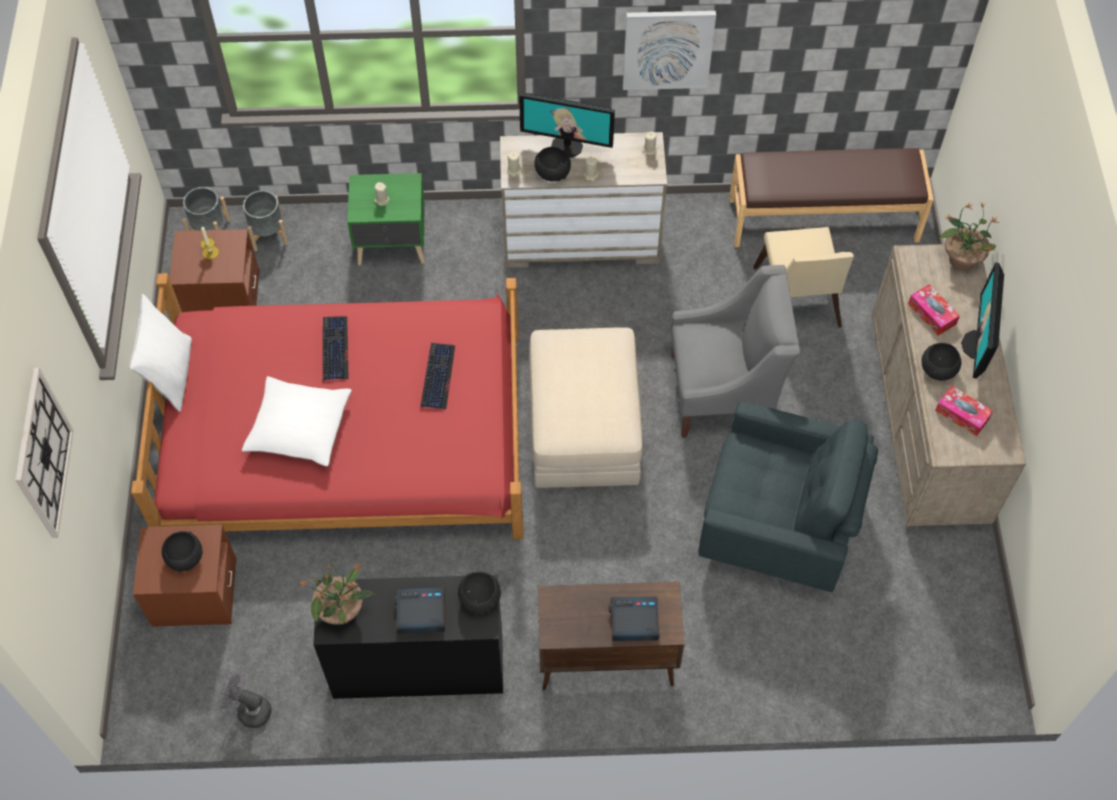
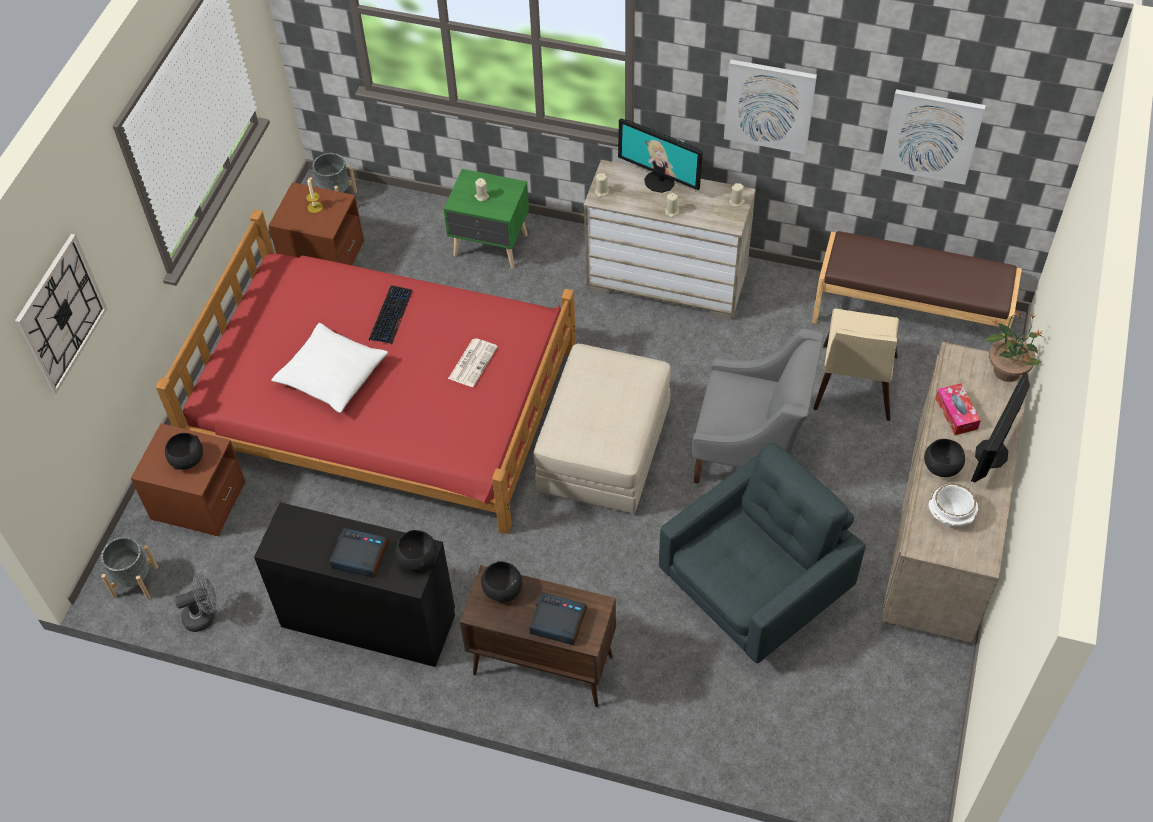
camera: 20 degrees right, 5 degrees down
white pillow [129,294,192,412] -> none
grey fan [218,671,271,728] -> grey fan turned 120 degrees clockwise [174,573,217,632]
grey planter [243,190,288,251] -> grey planter moved to [101,537,158,599]
potted plant [300,562,376,625] -> none
keyboard [420,343,455,410] -> newspaper [448,338,498,387]
black bowl [534,147,571,182] -> black bowl moved to [481,561,522,602]
grey armchair [698,401,878,592] -> grey armchair turned 75 degrees counterclockwise [659,442,866,663]
tissue box [935,385,993,436] -> white bowl [928,484,978,526]
none -> picture [880,89,986,185]

